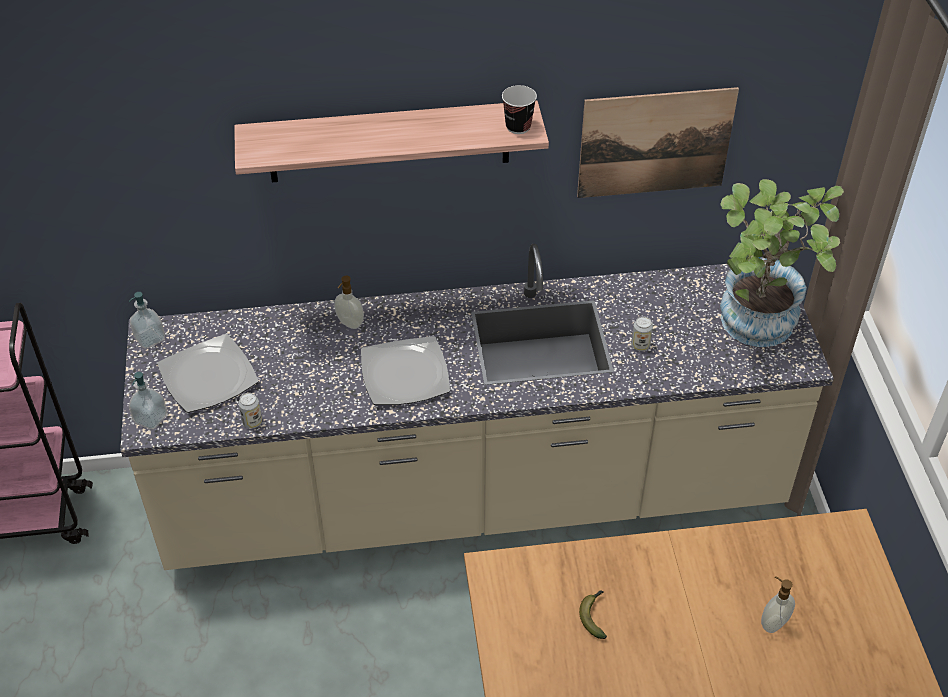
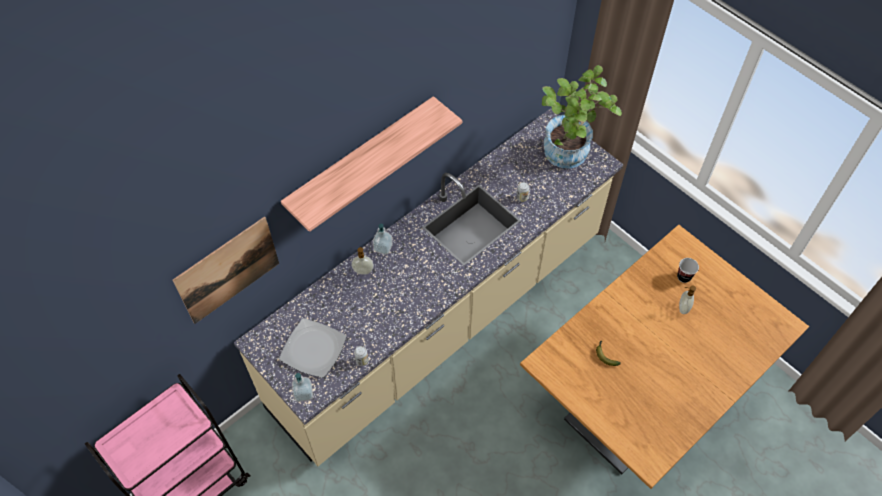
camera: 35 degrees left, 10 degrees up
soap dispenser [129,292,165,349] -> soap dispenser moved to [373,224,393,255]
plate [361,336,450,405] -> none
cup [502,85,537,134] -> cup moved to [677,258,699,283]
picture [577,87,739,198] -> picture moved to [172,217,279,324]

